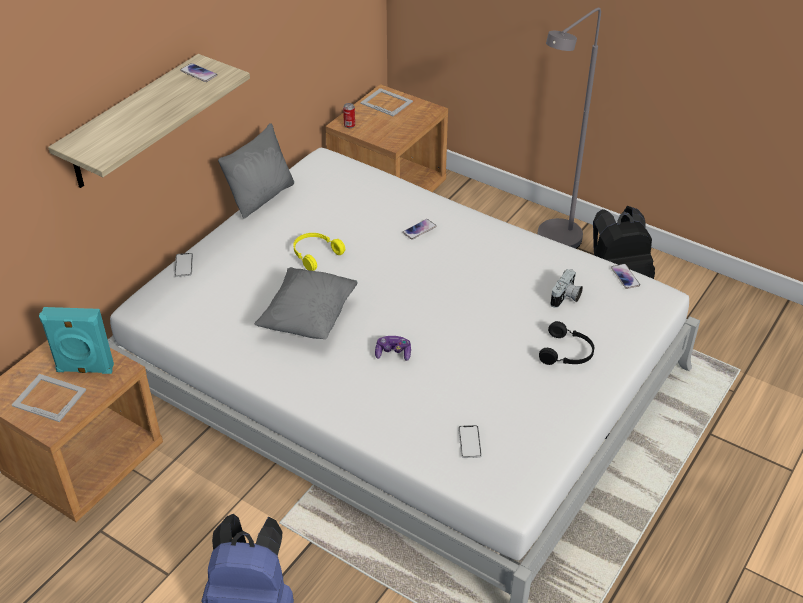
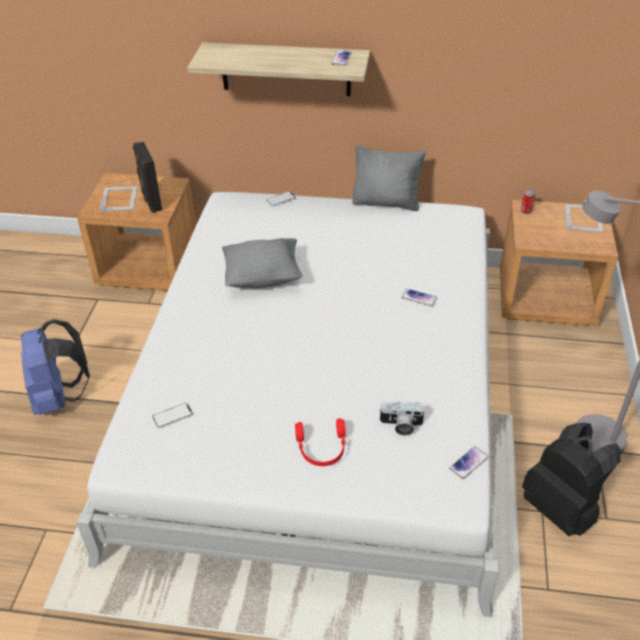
camera: 65 degrees right, 0 degrees up
turquoise speaker [39,307,114,374] -> black speaker [133,142,162,213]
yellow headphones [293,233,345,271] -> none
game controller [375,336,411,361] -> none
black headphones [539,321,594,365] -> red headphones [295,418,346,466]

